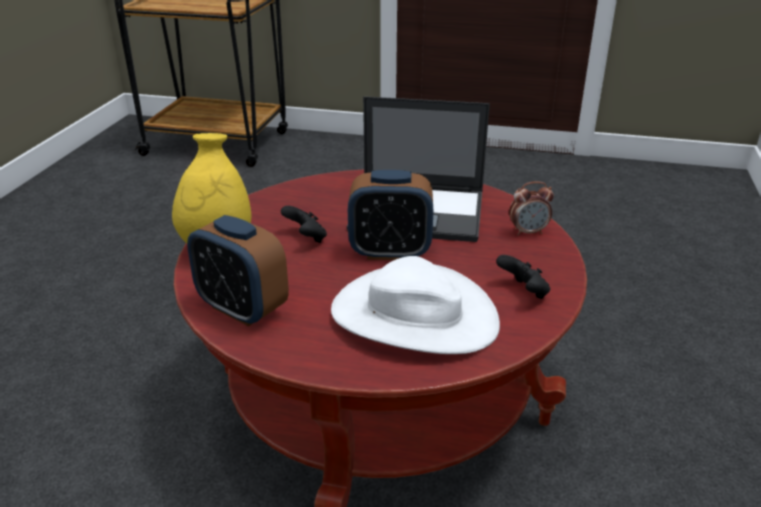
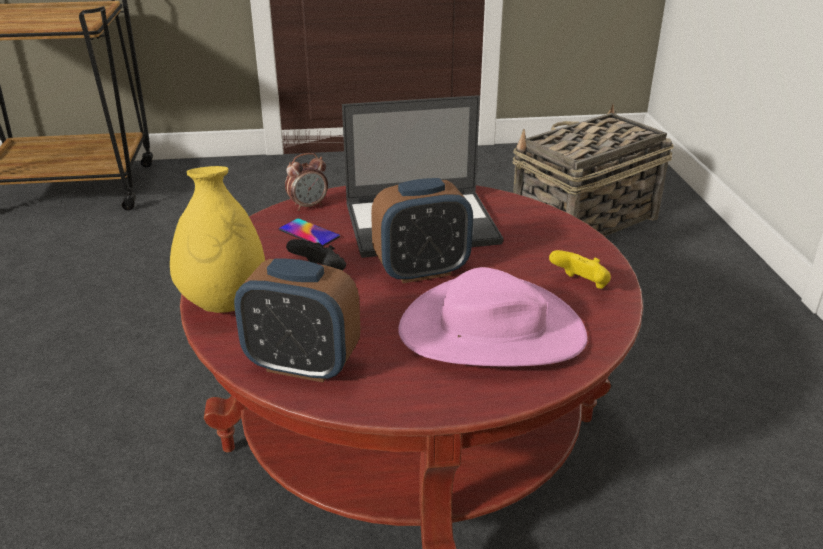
camera: 20 degrees left, 0 degrees up
white hat [331,256,500,354] -> pink hat [398,267,588,367]
black game controller [496,255,550,299] -> yellow game controller [549,250,611,289]
alarm clock [509,181,554,236] -> alarm clock moved to [285,153,328,211]
none -> phone [279,218,340,247]
none -> basket [513,104,674,236]

